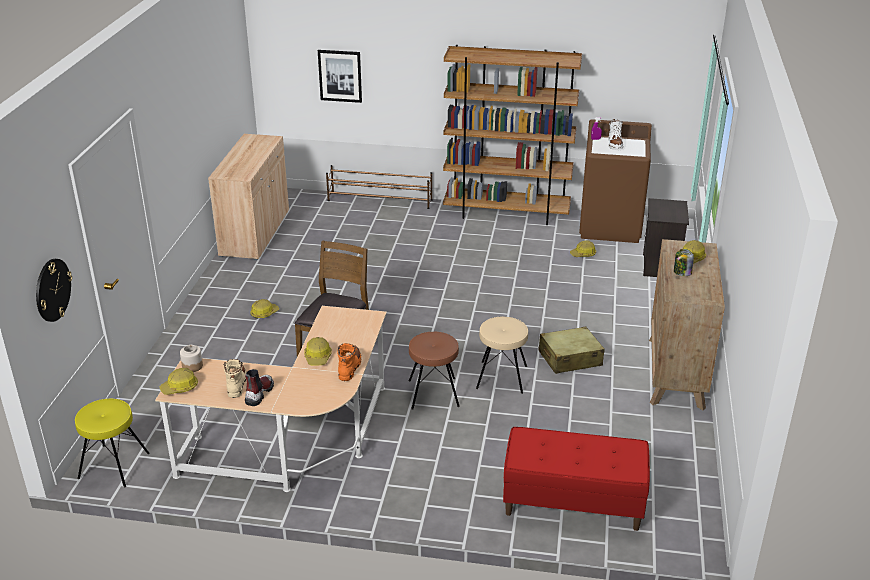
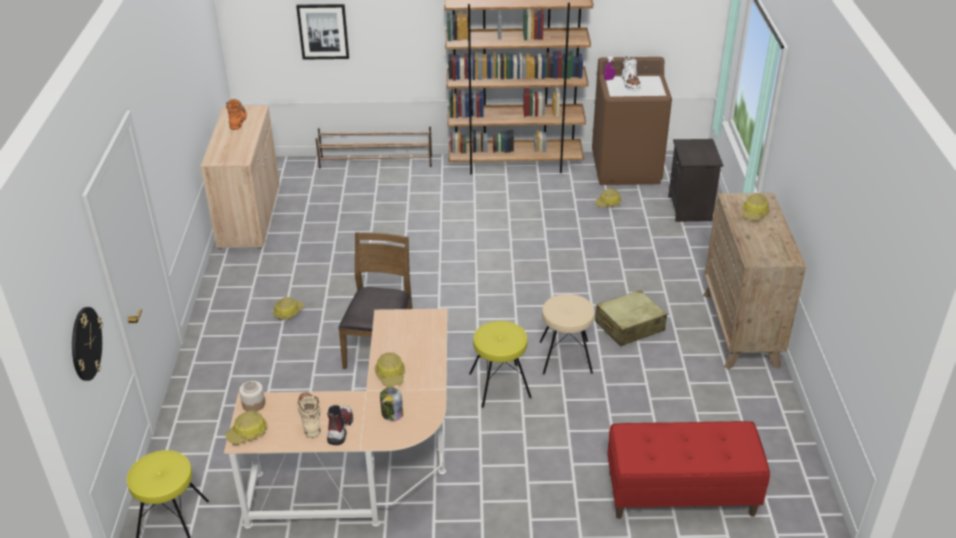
camera: 10 degrees left, 5 degrees up
orange boot [337,343,361,381] -> orange boot moved to [226,99,247,130]
brown stool [409,332,460,410] -> yellow stool [469,321,532,408]
jar [674,249,694,276] -> jar moved to [380,387,403,421]

